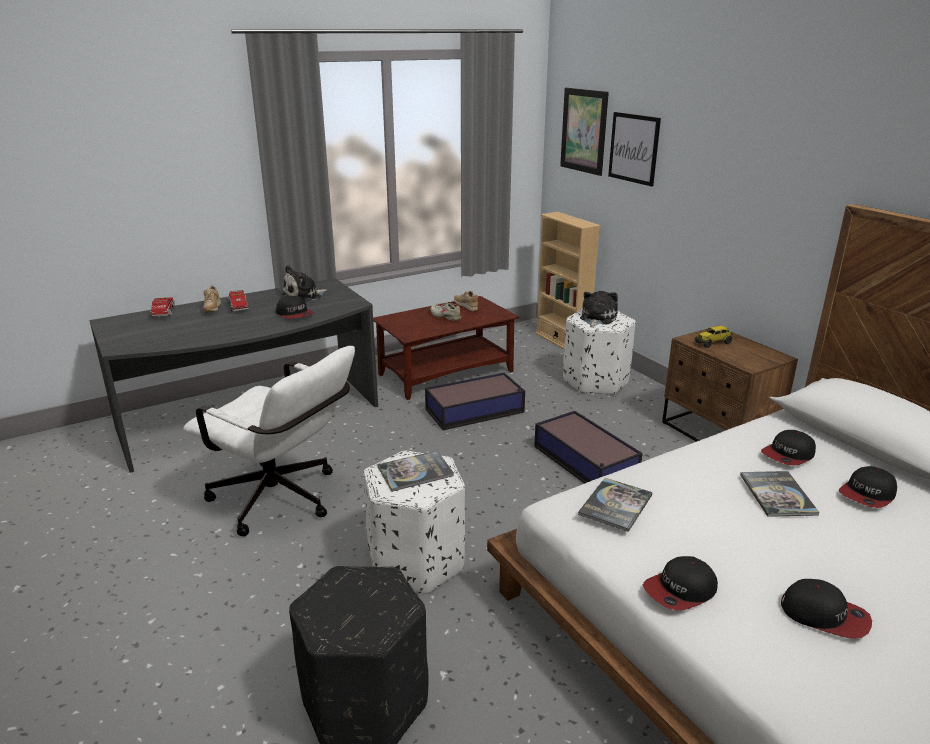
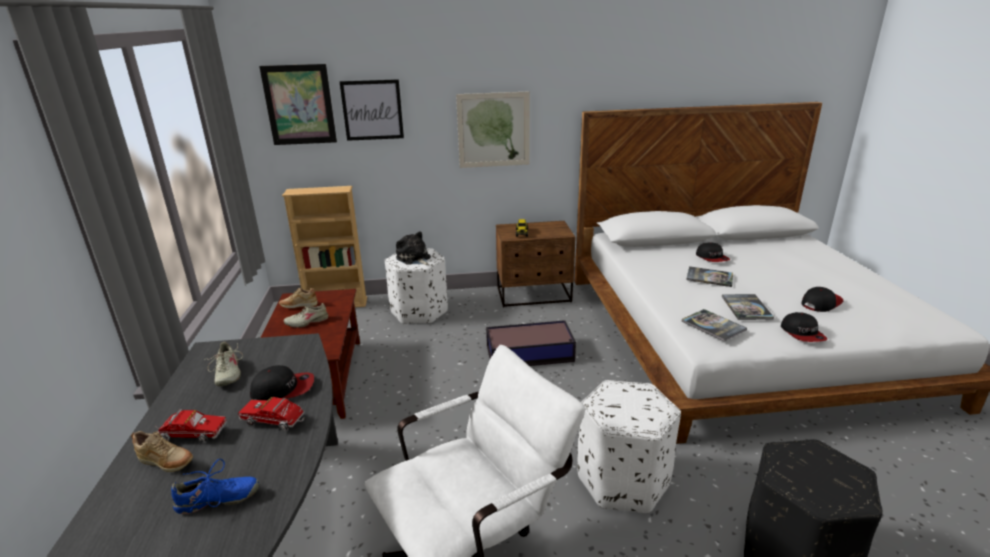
camera: 65 degrees left, 0 degrees up
toy truck [150,297,175,317] -> toy truck moved to [238,397,305,431]
plush toy [282,265,327,302] -> beige shoe [204,342,243,386]
book [377,451,454,492] -> book moved to [722,294,774,320]
storage box [425,373,525,430] -> none
cap [761,430,816,466] -> none
none -> blue shoe [171,459,259,514]
none -> picture [456,91,530,168]

